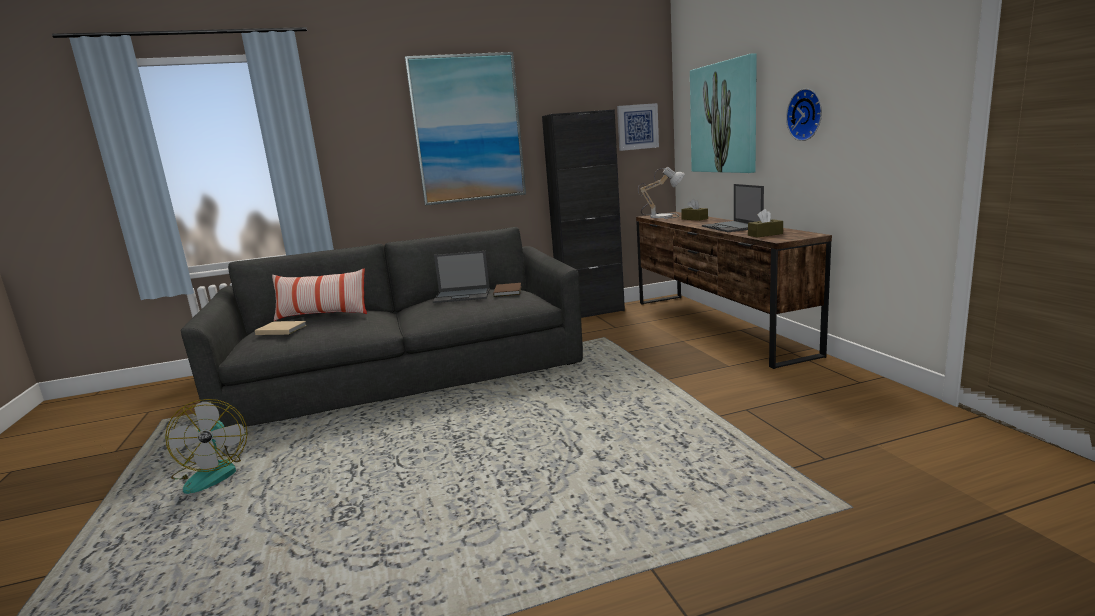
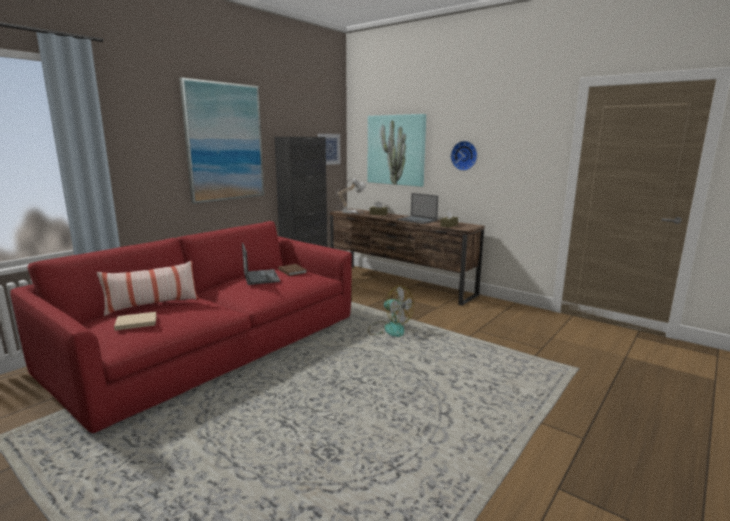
camera: 35 degrees left, 0 degrees up
fan [165,399,248,494] -> fan moved to [368,285,414,337]
grey sofa [181,227,583,427] -> red sofa [10,221,352,433]
laptop [433,251,490,303] -> laptop turned 75 degrees counterclockwise [242,243,280,285]

